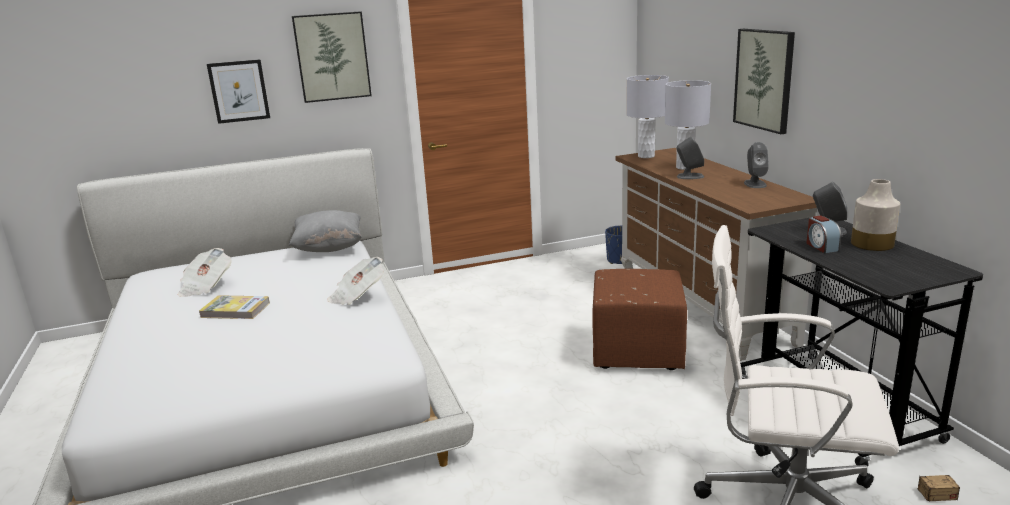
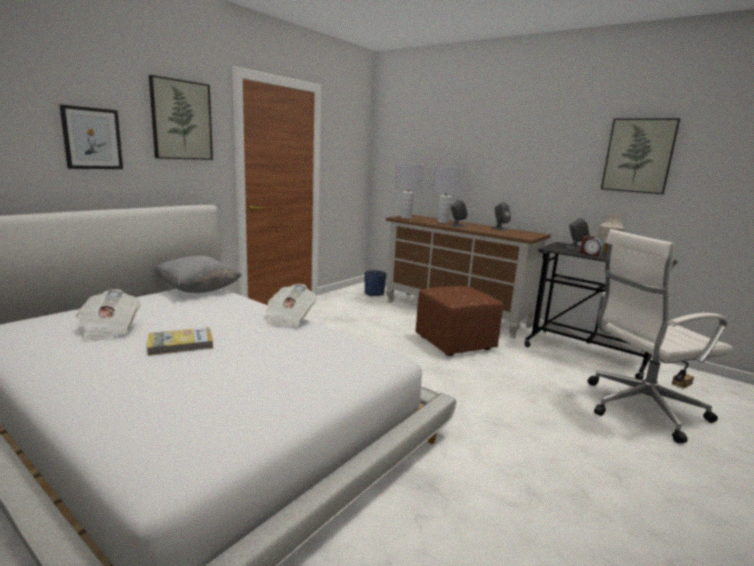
camera: 35 degrees left, 5 degrees down
picture [733,29,795,134] -> picture moved to [601,118,680,194]

